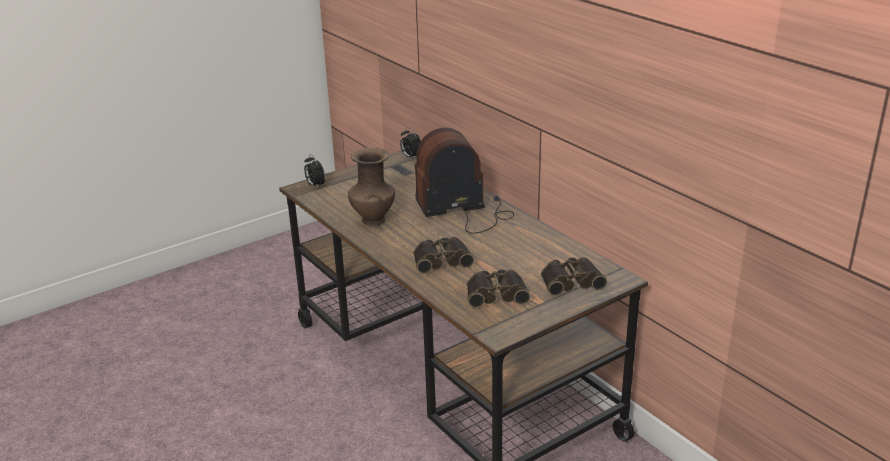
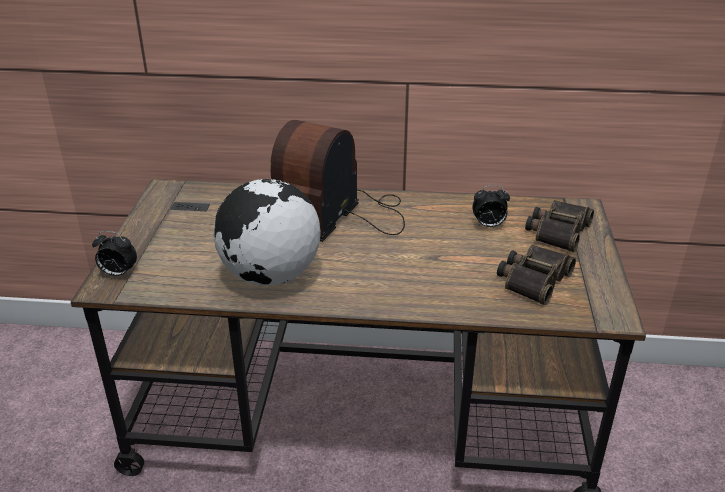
camera: 50 degrees left, 5 degrees up
brown vase [348,147,395,226] -> globe [213,179,321,286]
alarm clock [400,127,421,160] -> alarm clock moved to [472,185,510,227]
binoculars [413,237,474,274] -> none

